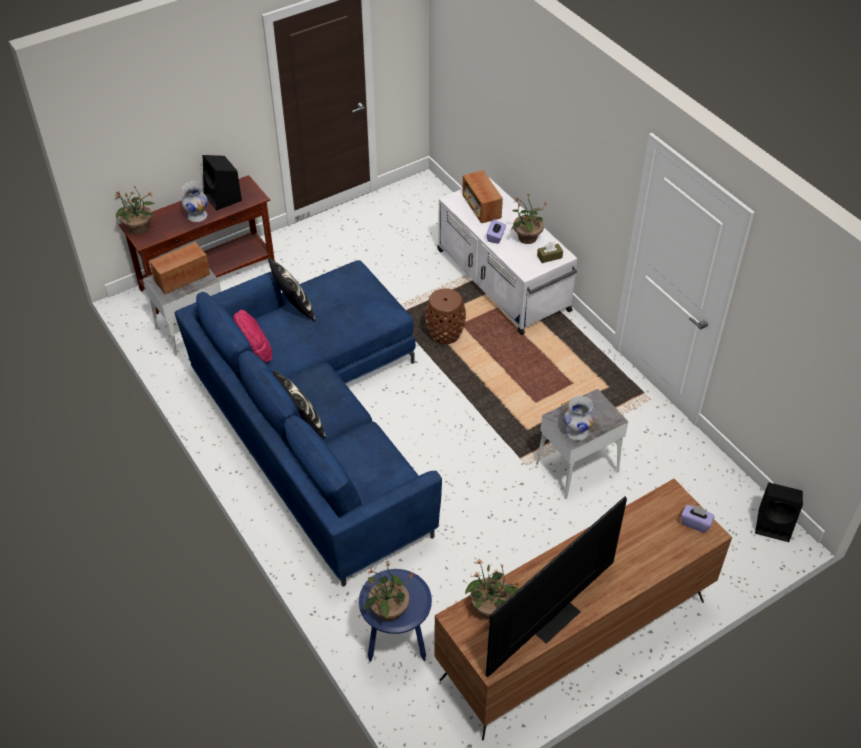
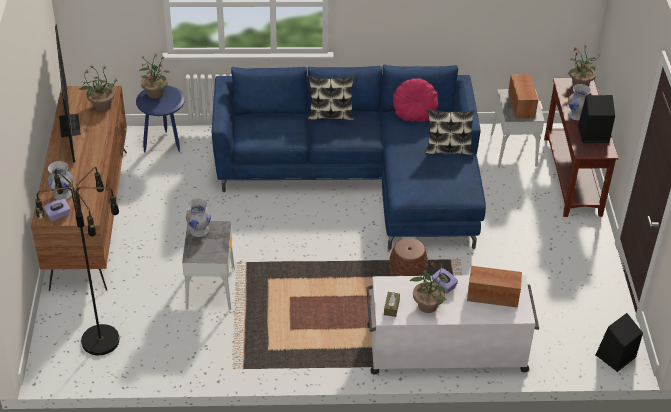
camera: 120 degrees right, 5 degrees down
black speaker [755,483,803,542] -> black speaker moved to [596,313,643,372]
none -> floor lamp [35,167,119,355]
none -> white vase [47,161,73,200]

